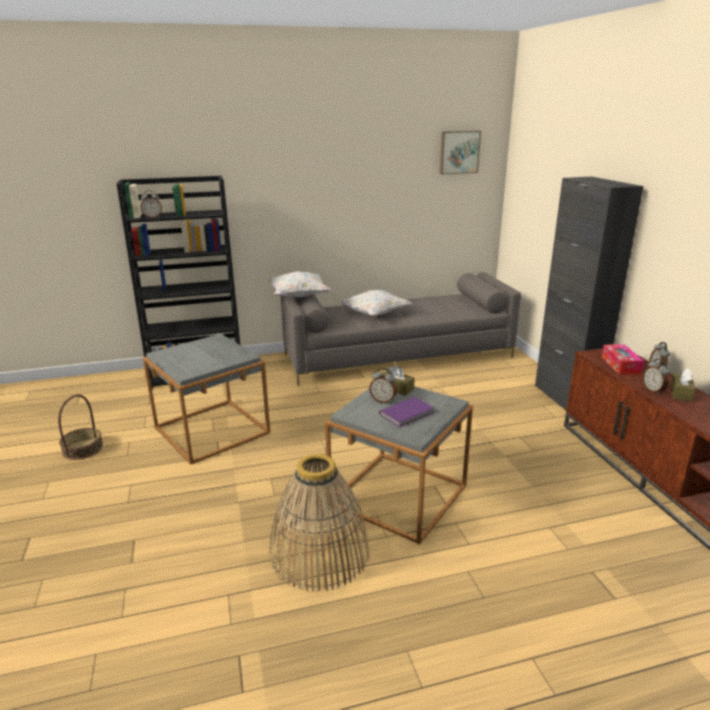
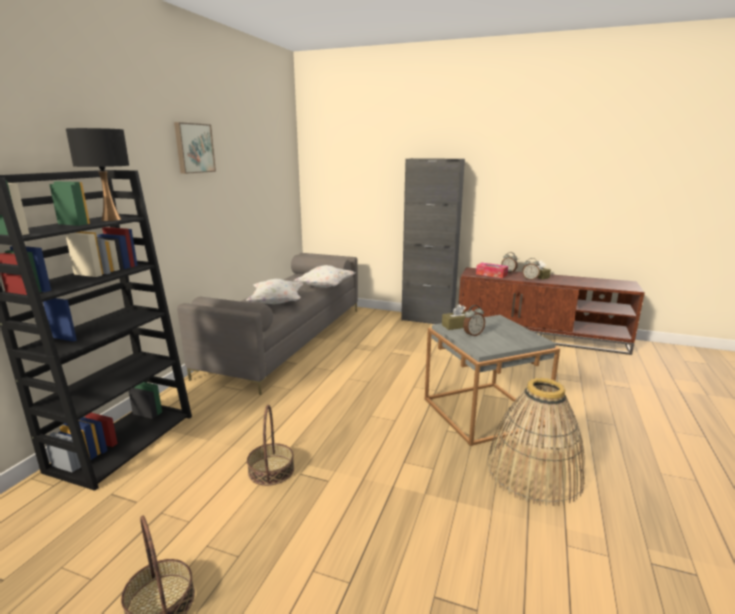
camera: 55 degrees left, 5 degrees down
alarm clock [140,191,162,218] -> none
grey side table [143,334,270,464] -> basket [247,405,294,486]
white pillow [268,271,331,297] -> white pillow moved to [294,265,355,288]
purple book [379,397,435,427] -> none
picture [440,131,481,175] -> picture moved to [174,122,216,174]
none -> black table lamp [66,128,129,221]

